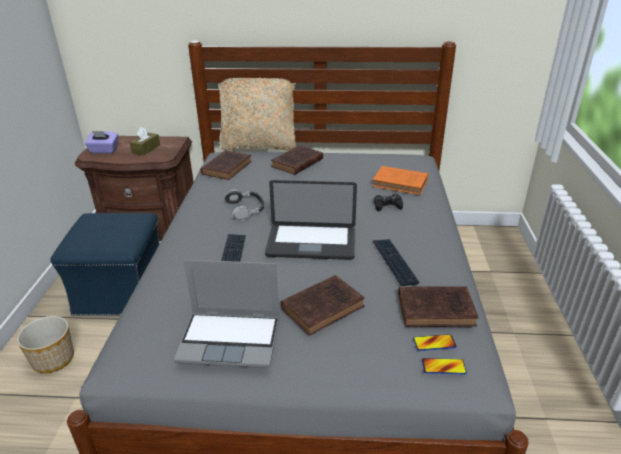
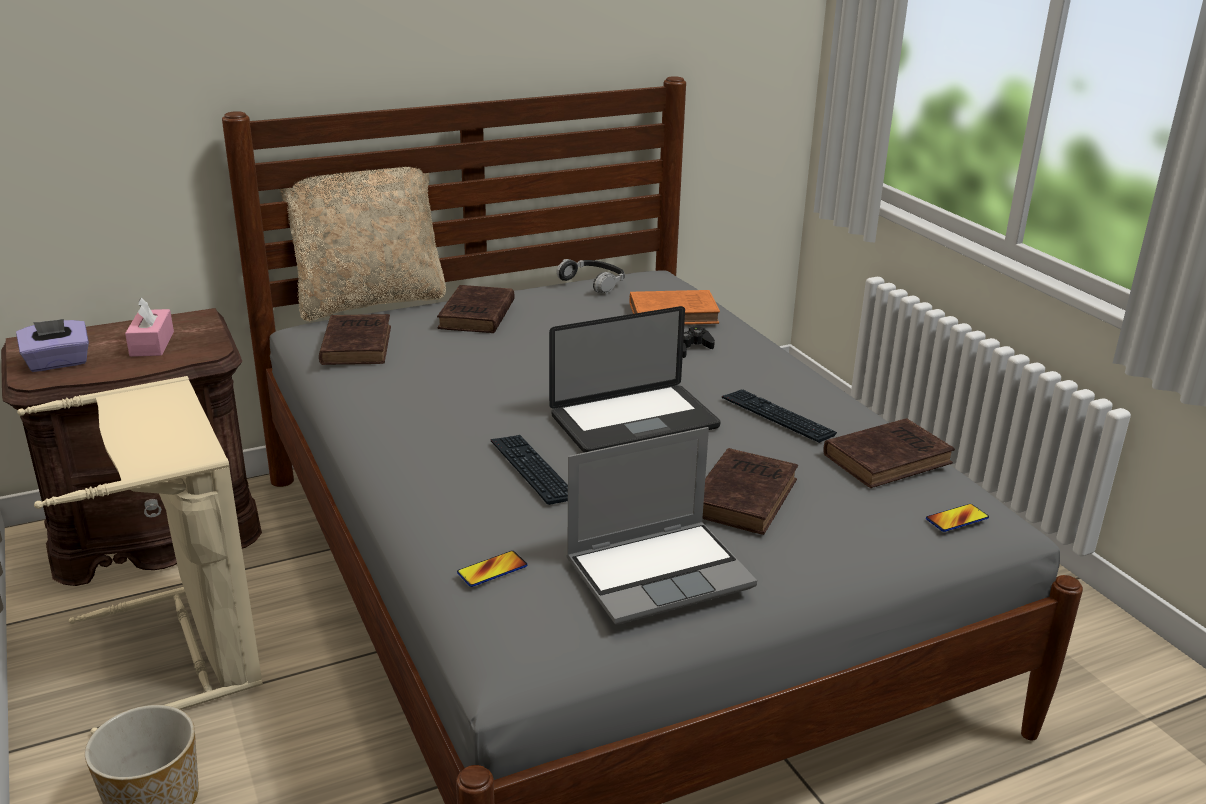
camera: 30 degrees left, 5 degrees down
blue ottoman [50,213,159,316] -> beige laundry basket [17,376,263,734]
brown tissue box [129,127,160,156] -> pink tissue box [125,297,174,357]
headphones [225,189,264,221] -> headphones moved to [556,259,625,294]
phone [413,334,456,351] -> phone moved to [457,551,527,587]

